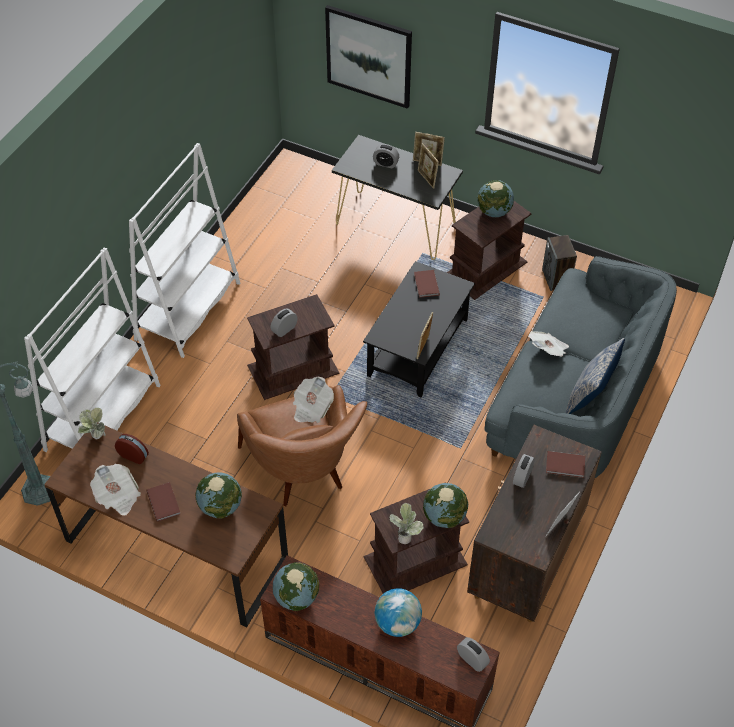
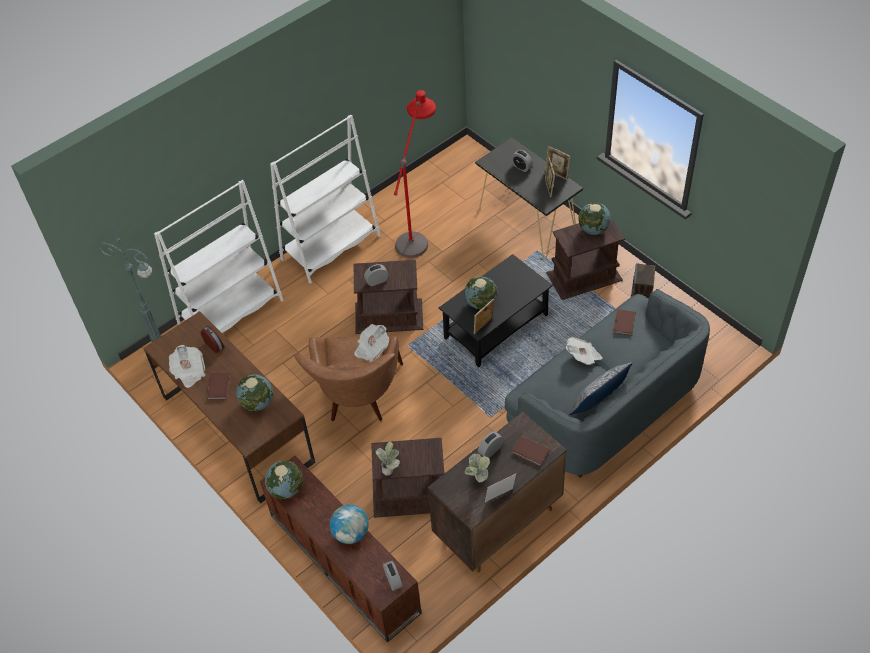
camera: 25 degrees right, 0 degrees up
potted plant [78,408,106,440] -> potted plant moved to [465,454,490,483]
picture [325,5,412,109] -> none
brown book [414,270,440,298] -> brown book moved to [613,309,636,336]
globe [423,483,468,528] -> globe moved to [464,276,498,310]
none -> red floor lamp [394,90,436,258]

